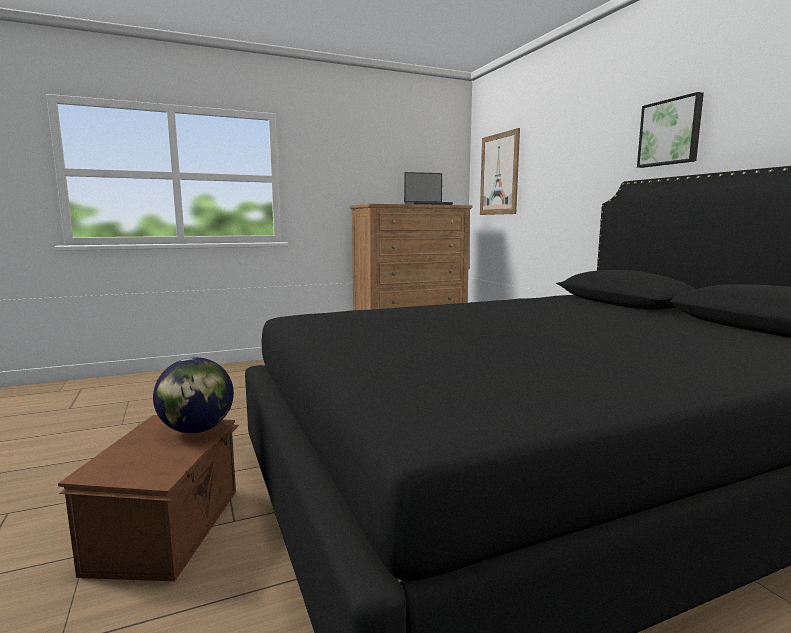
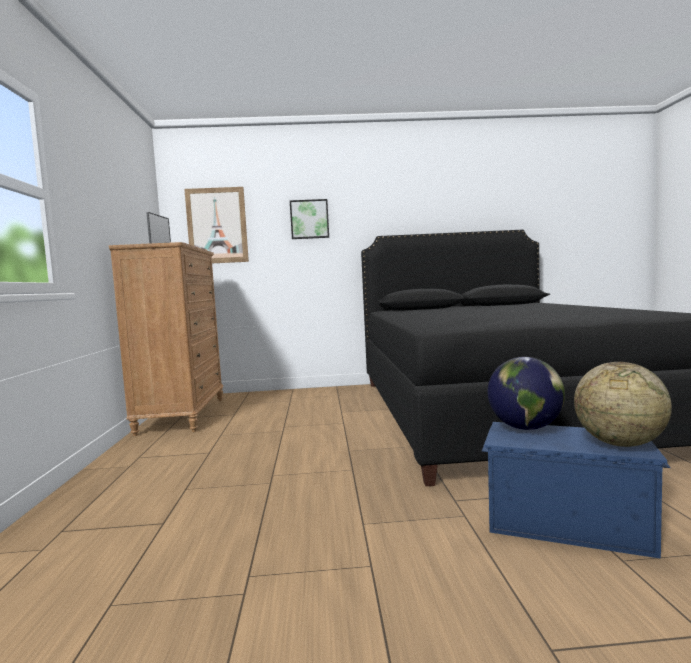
camera: 70 degrees left, 5 degrees down
brown storage box [58,415,239,581] -> blue storage box [482,422,671,559]
picture [637,92,704,168] -> picture moved to [290,199,329,239]
none -> globe [574,362,672,447]

